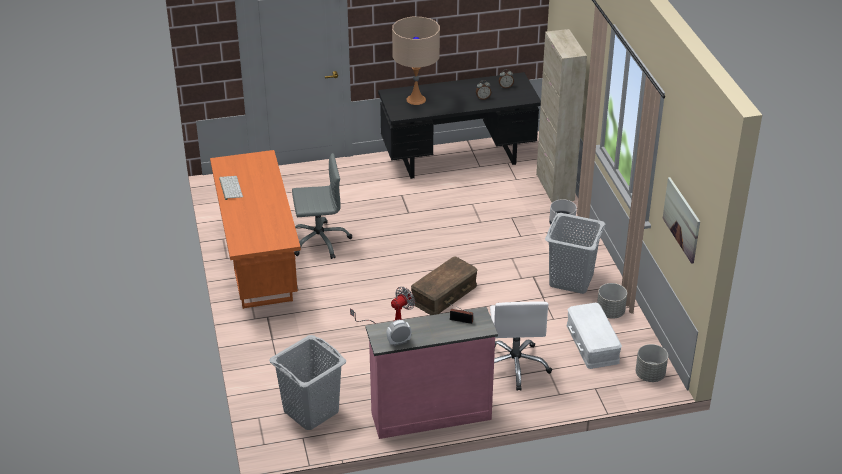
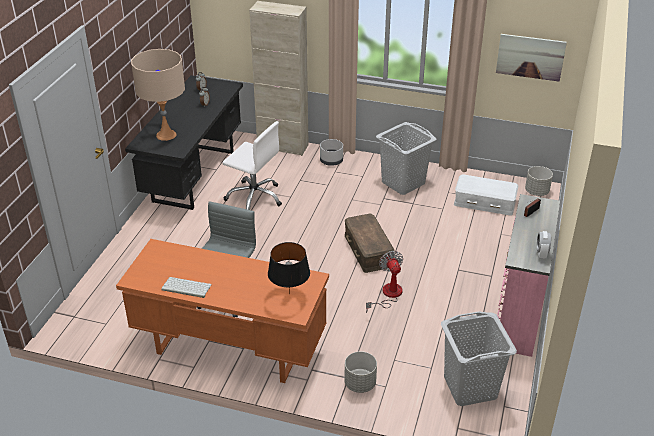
camera: 60 degrees left, 0 degrees up
white office chair [490,301,552,391] -> white office chair moved to [222,121,282,210]
grey planter [597,283,627,319] -> grey planter moved to [344,351,377,393]
none -> black table lamp [268,242,310,294]

